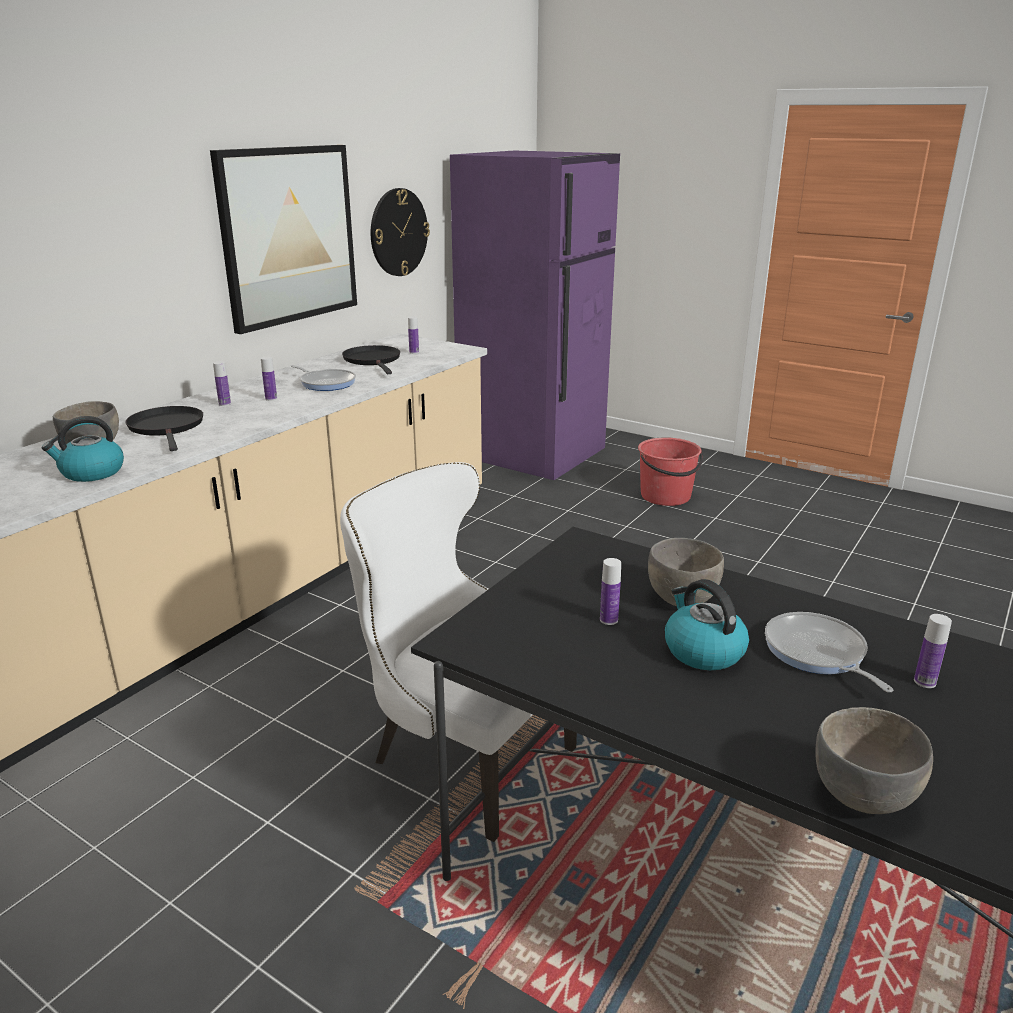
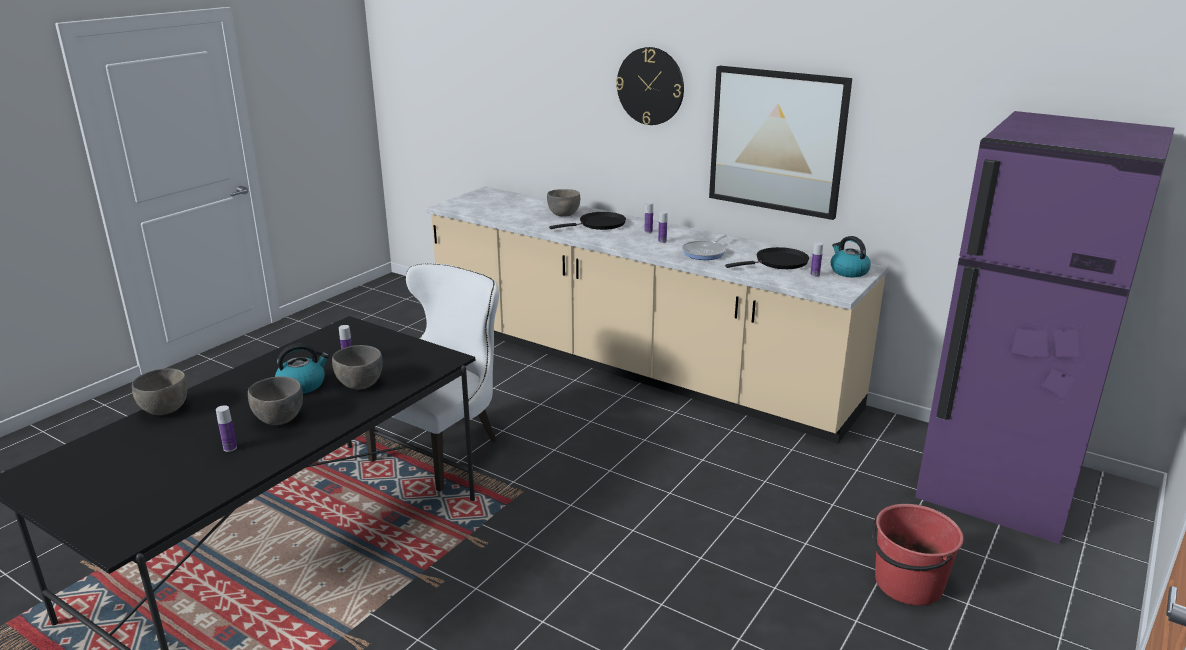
camera: 90 degrees right, 0 degrees up
kettle [42,416,124,482] -> kettle moved to [831,236,871,277]
wall clock [371,188,430,276] -> wall clock moved to [616,47,684,125]
frying pan [765,612,893,692] -> grey bowl [248,377,303,425]

